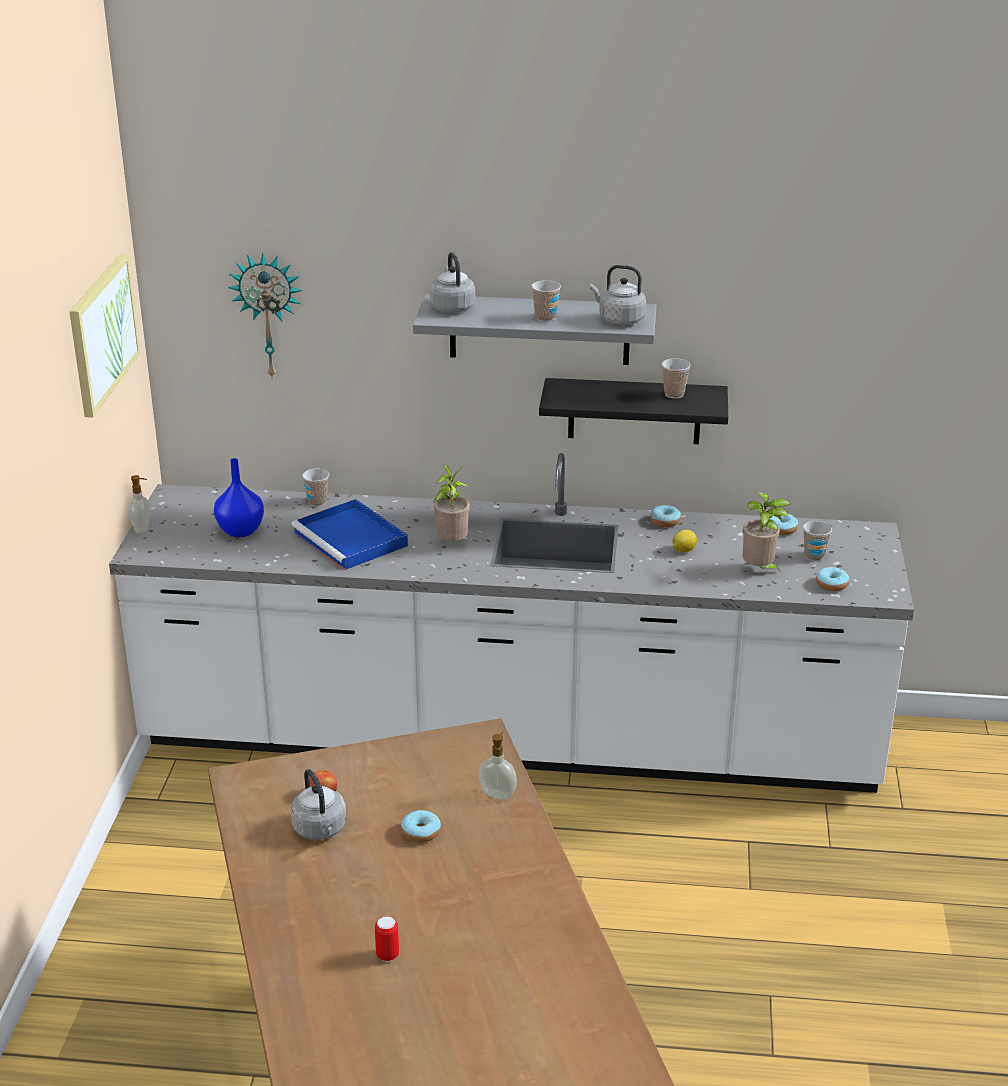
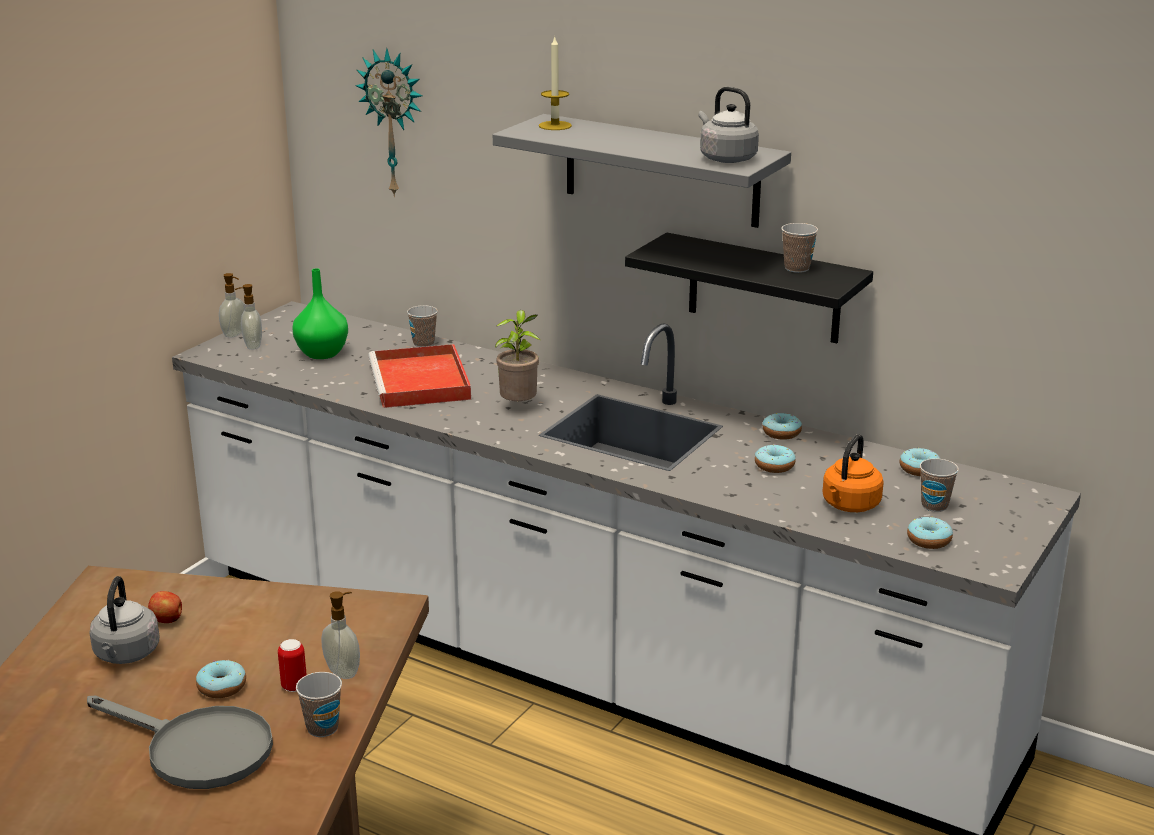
camera: 25 degrees right, 5 degrees down
picture [69,254,141,418] -> none
blue vase [214,458,264,537] -> green vase [292,268,348,359]
blue tray [291,499,408,570] -> red tray [368,344,471,408]
can [375,916,399,962] -> can moved to [278,639,307,692]
grey kettle [430,252,475,313] -> candle [539,35,572,130]
cup [531,280,561,322] -> cup moved to [296,672,342,737]
lemon [673,530,697,553] -> donut [755,445,796,473]
potted plant [743,493,791,573] -> orange kettle [822,434,884,512]
none -> grey frying pan [87,696,273,789]
none -> soap dispenser [235,284,262,350]

